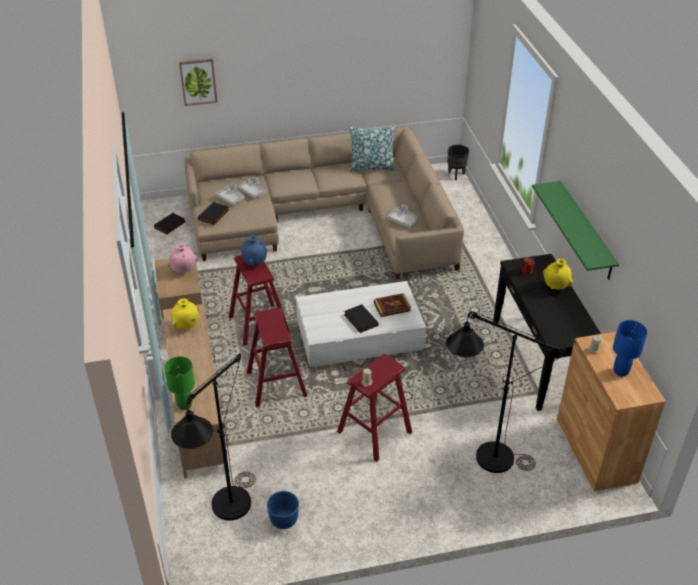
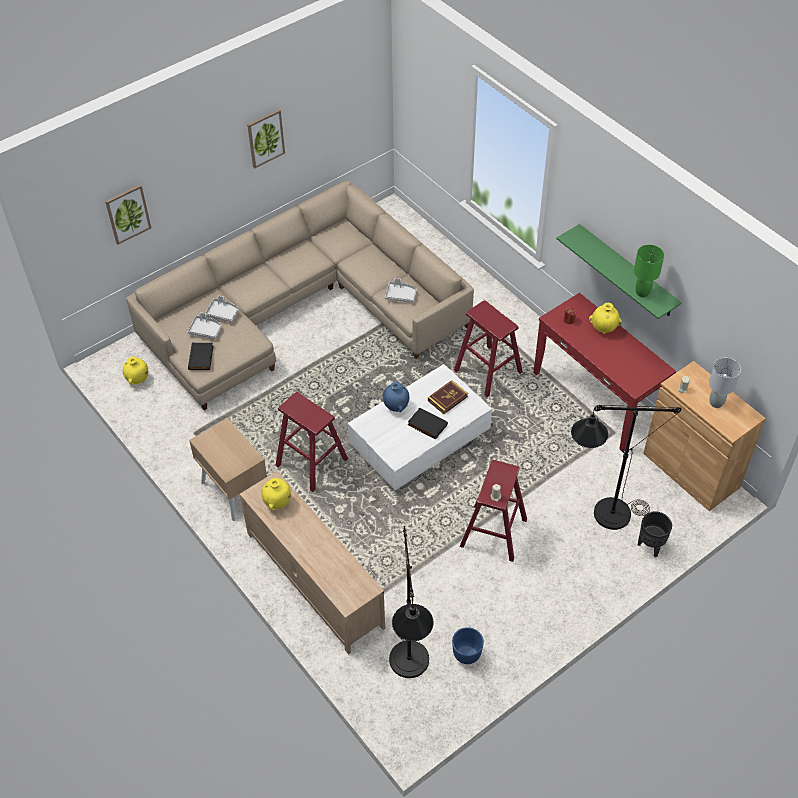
camera: 25 degrees left, 10 degrees up
black book [154,213,185,235] -> yellow vase [123,356,148,385]
green table lamp [164,356,195,410] -> green table lamp moved to [634,245,664,297]
pink vase [167,243,198,274] -> none
blue vase [241,235,267,266] -> blue vase moved to [383,382,409,412]
red stool [247,308,307,407] -> red stool moved to [454,300,523,397]
pillow [349,126,396,172] -> none
black planter [448,145,469,180] -> black planter moved to [638,511,672,557]
black console table [493,254,601,411] -> red console table [533,293,676,452]
blue table lamp [613,320,647,377] -> grey table lamp [709,358,741,408]
none -> picture [247,109,285,168]

